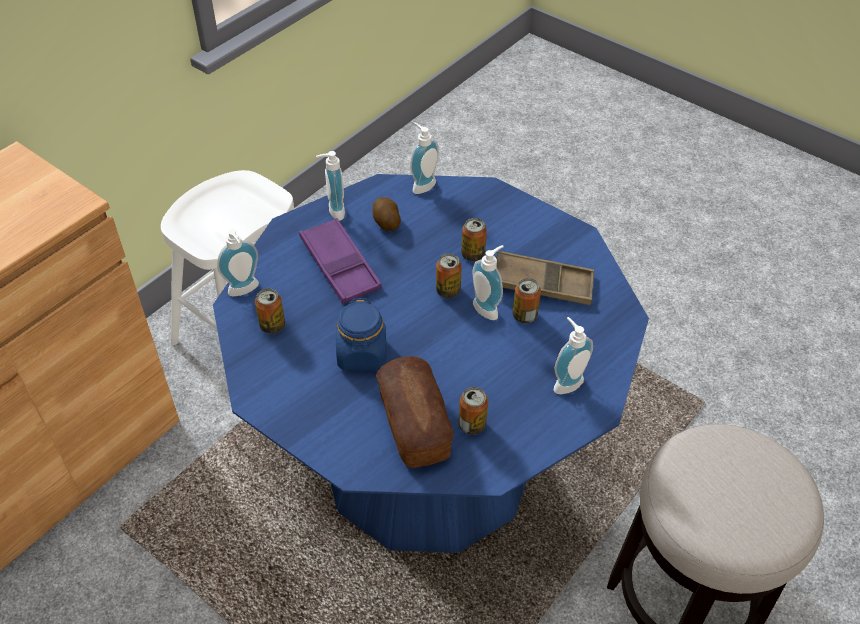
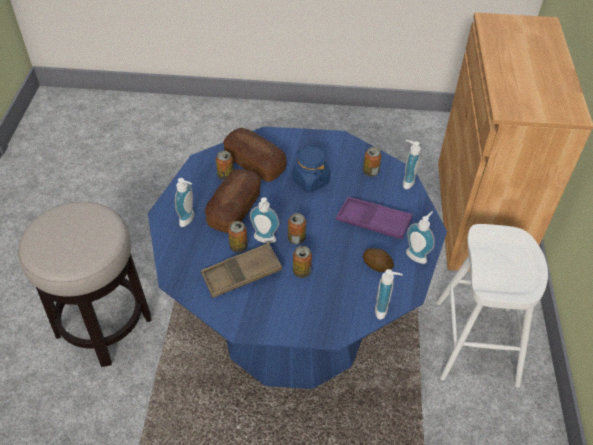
camera: 145 degrees right, 0 degrees up
none -> bread [205,169,261,233]

